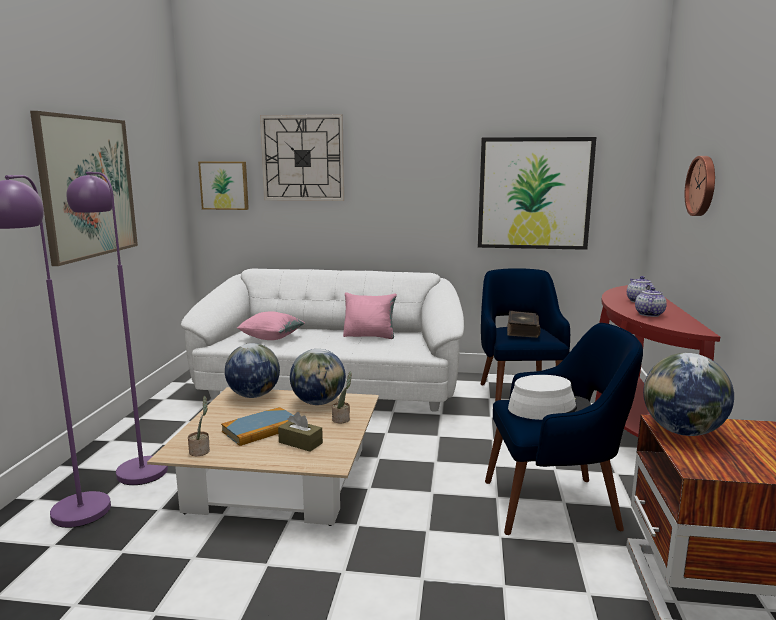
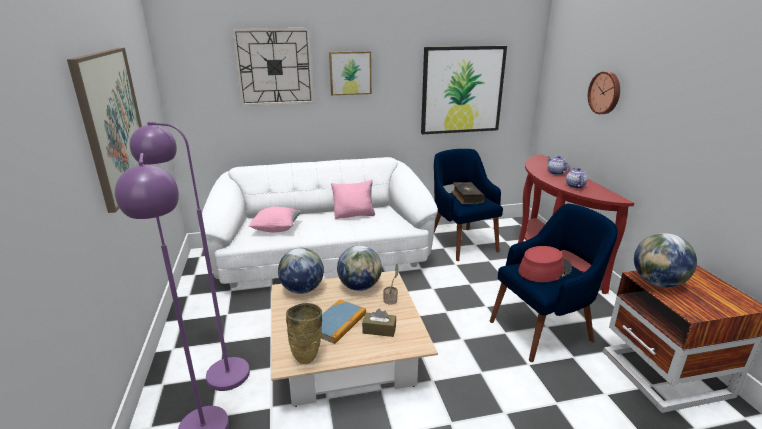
camera: 20 degrees left, 10 degrees up
potted plant [188,396,210,456] -> beige vase [286,303,322,364]
picture [198,162,249,210] -> picture moved to [329,51,372,95]
white hat [508,375,591,420] -> red hat [518,246,572,282]

